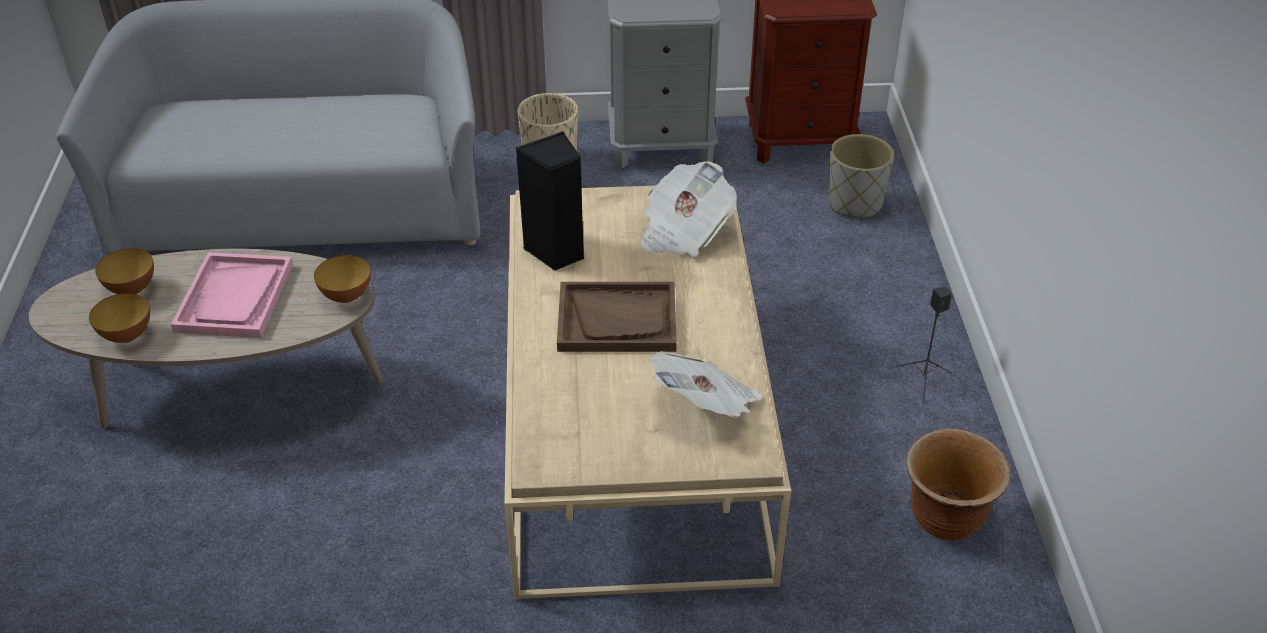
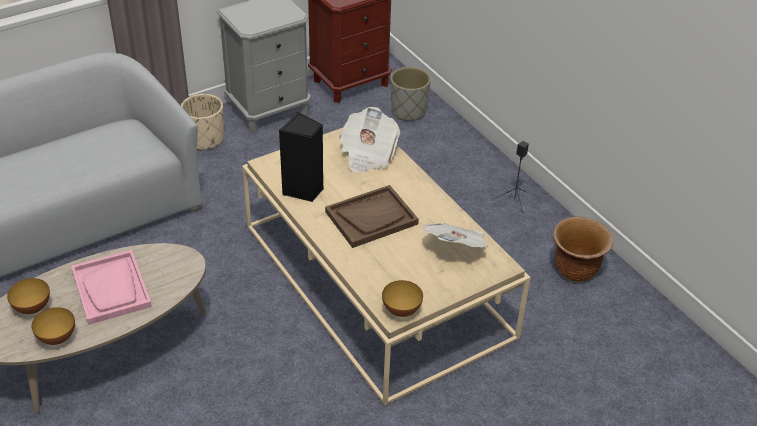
camera: 30 degrees left, 0 degrees up
bowl [314,255,371,303] -> bowl moved to [382,280,423,317]

